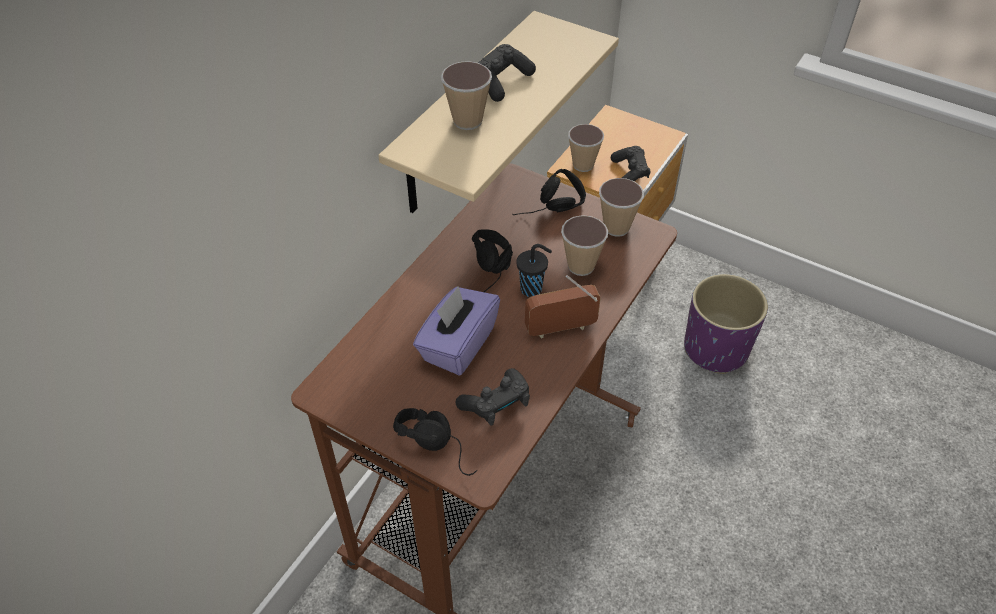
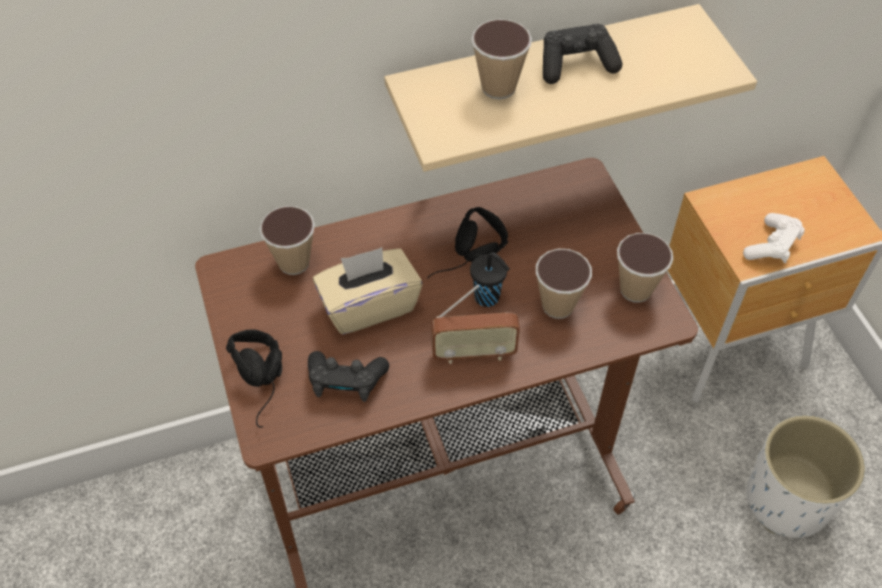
camera: 40 degrees right, 5 degrees up
purple tissue box [413,286,500,375] -> beige tissue box [313,247,422,334]
black headphones [512,169,586,215] -> none
radio [525,275,601,338] -> radio turned 150 degrees clockwise [431,285,520,364]
cup [568,124,604,172] -> cup moved to [260,206,315,275]
black game controller [611,146,650,181] -> white game controller [743,213,805,263]
purple planter [684,274,768,374] -> white planter [746,415,865,538]

